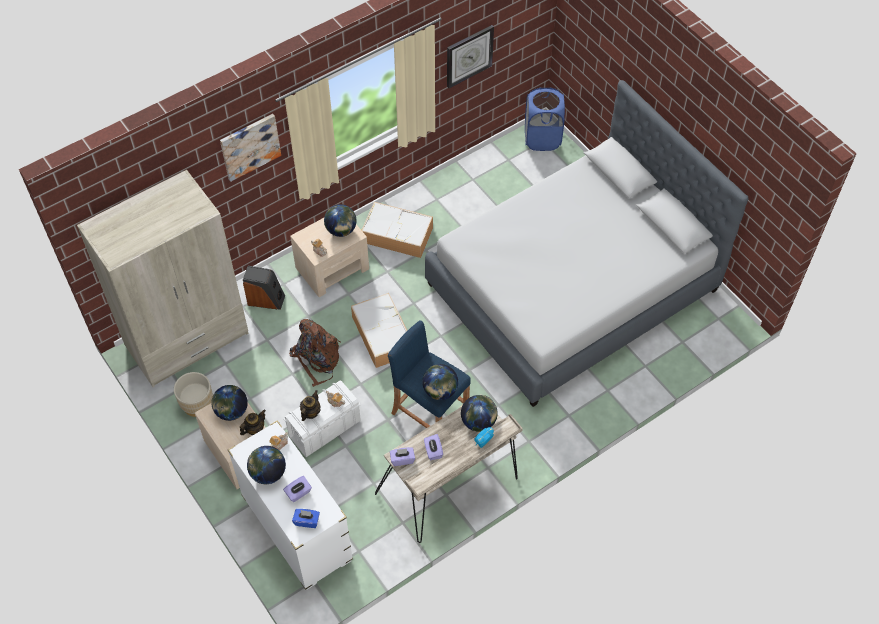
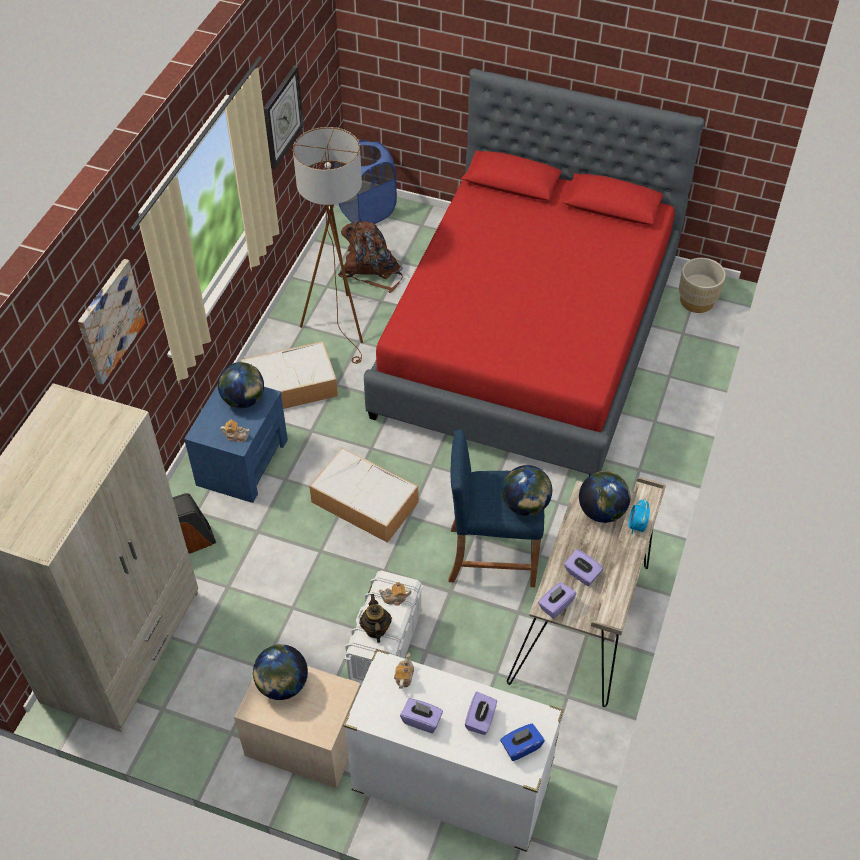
camera: 35 degrees left, 5 degrees down
beige planter [174,372,213,417] -> beige planter moved to [679,258,726,313]
teapot [240,410,266,436] -> none
globe [247,446,286,484] -> purple tissue box [400,698,443,733]
brown backpack [289,319,340,387] -> brown backpack moved to [338,221,403,293]
beige nightstand [290,218,369,297] -> blue nightstand [184,384,288,503]
grey bed [425,80,749,407] -> red bed [364,69,704,476]
none -> brown floor lamp [293,127,363,364]

